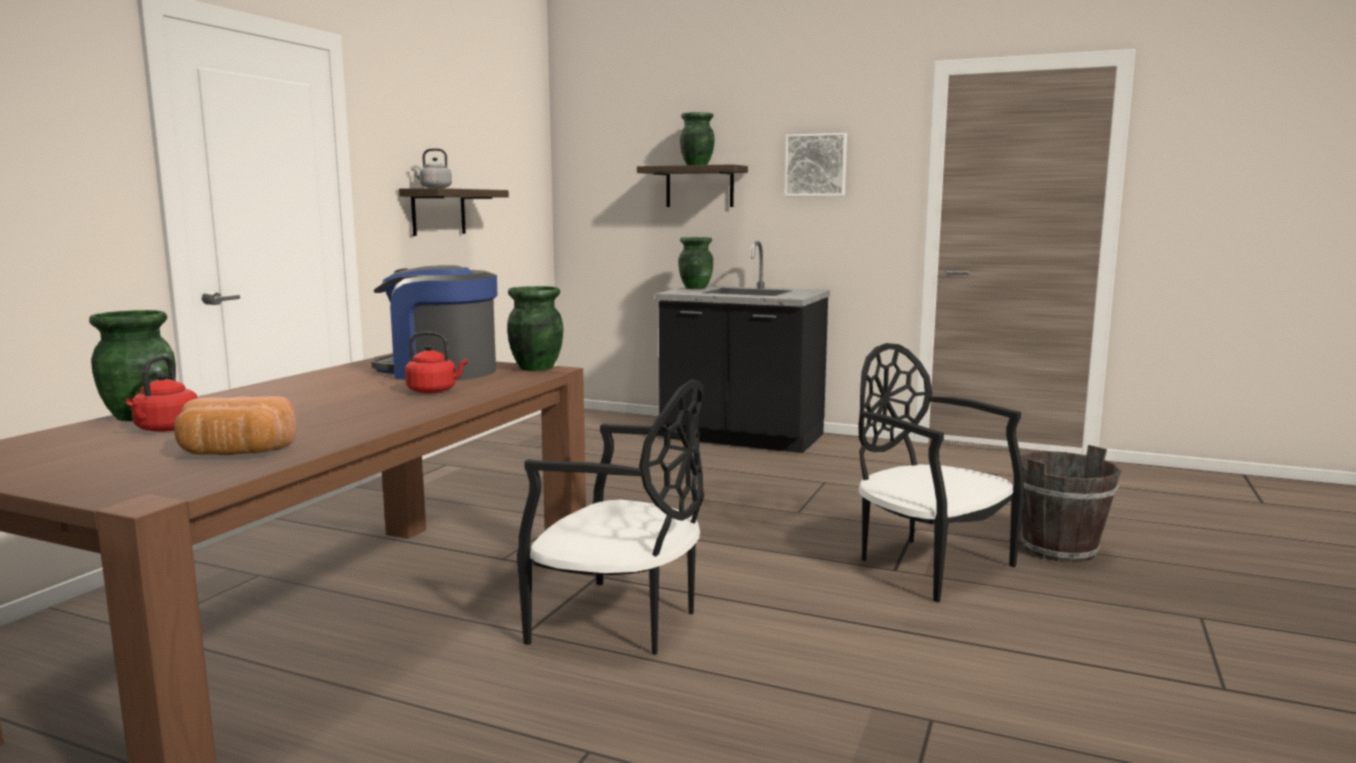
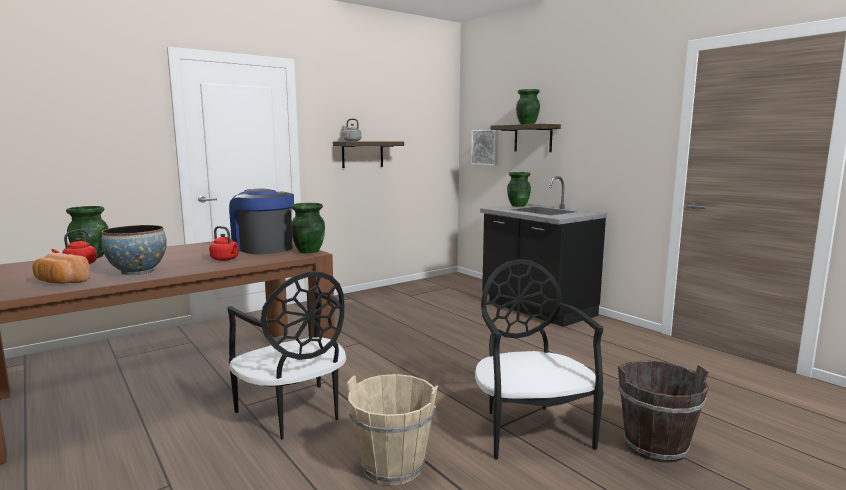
camera: 30 degrees right, 0 degrees up
picture [784,133,847,196] -> picture moved to [471,130,499,166]
none -> bowl [101,225,167,275]
none -> beige bucket [347,374,438,485]

